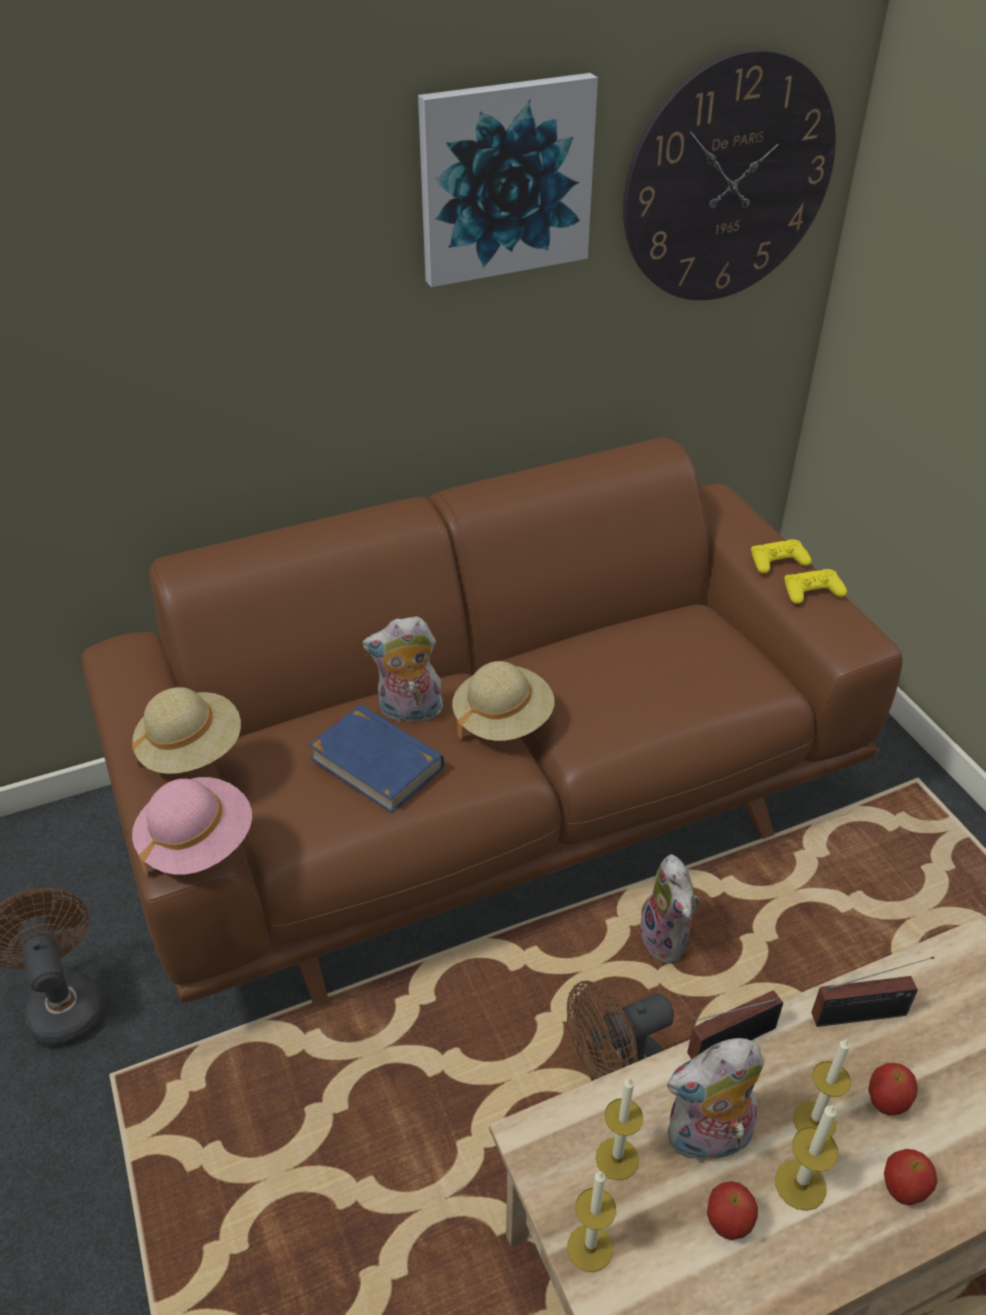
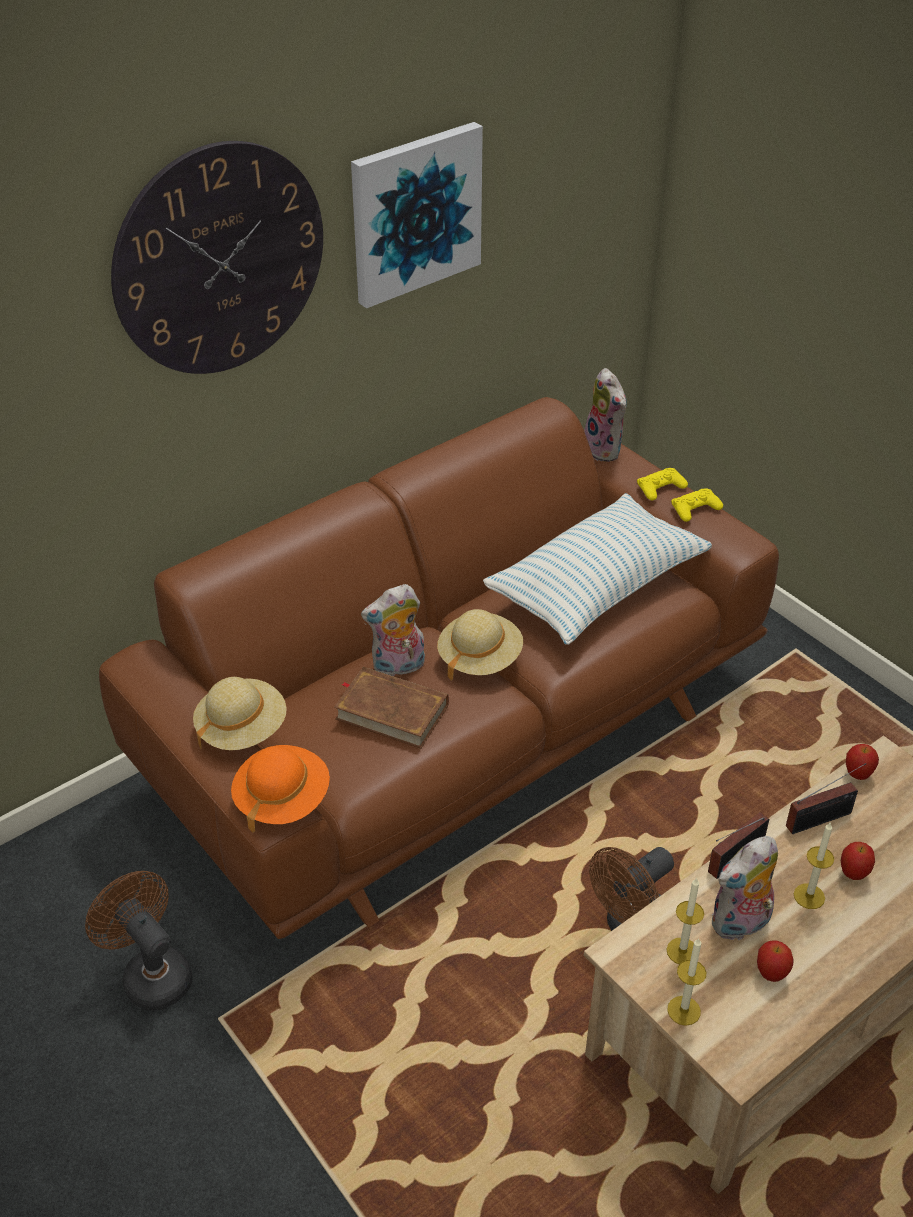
camera: 15 degrees left, 0 degrees up
pink hat [132,777,252,876] -> orange hat [231,745,330,833]
blue book [308,704,444,813] -> brown book [334,667,449,748]
wall clock [623,49,836,300] -> wall clock moved to [111,141,323,374]
plush toy [640,854,700,963] -> plush toy moved to [584,368,627,462]
candle [775,1104,838,1211] -> none
apple [884,1149,938,1205] -> apple moved to [846,744,879,780]
none -> pillow [483,493,712,645]

